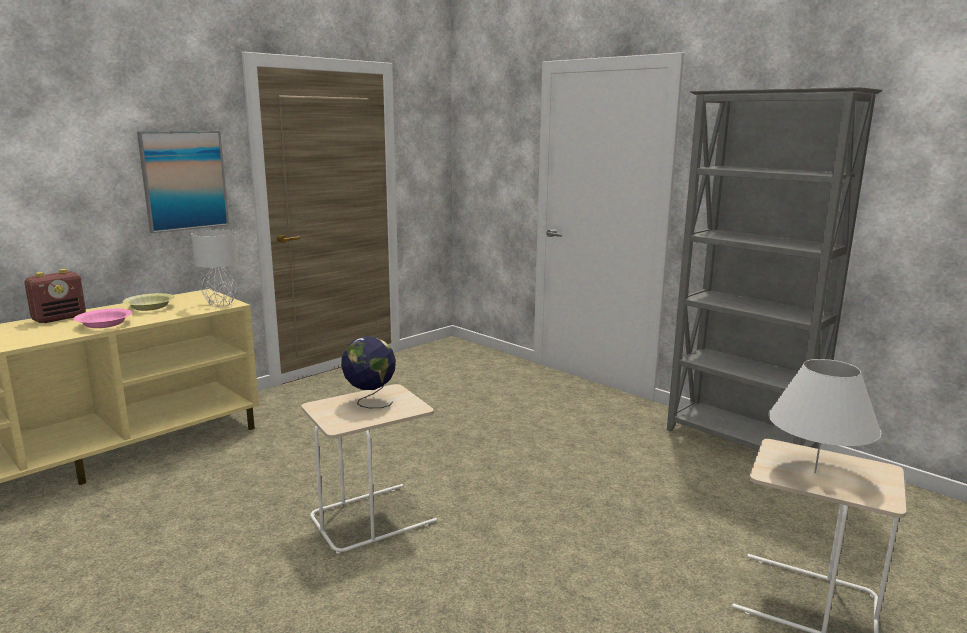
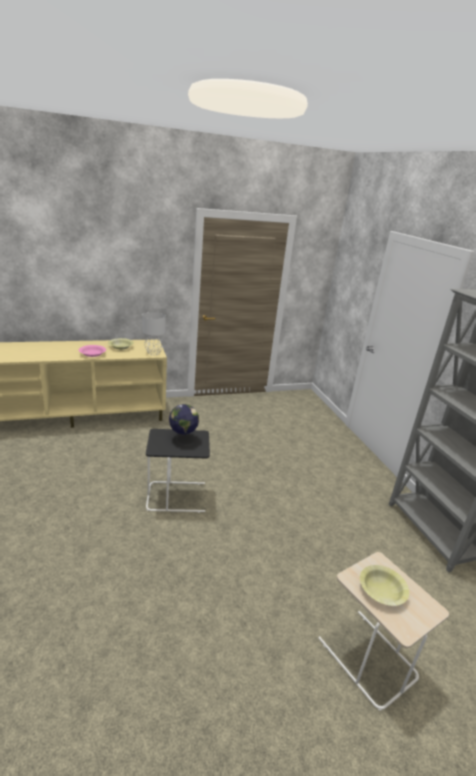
camera: 25 degrees right, 10 degrees up
radio [24,269,86,323] -> none
picture [137,131,229,233] -> none
beige side table [301,384,437,554] -> black side table [146,429,210,513]
white table lamp [768,359,881,473] -> yellow bowl [360,565,409,606]

